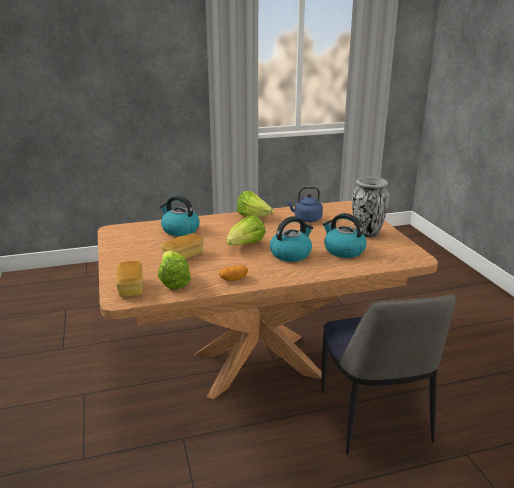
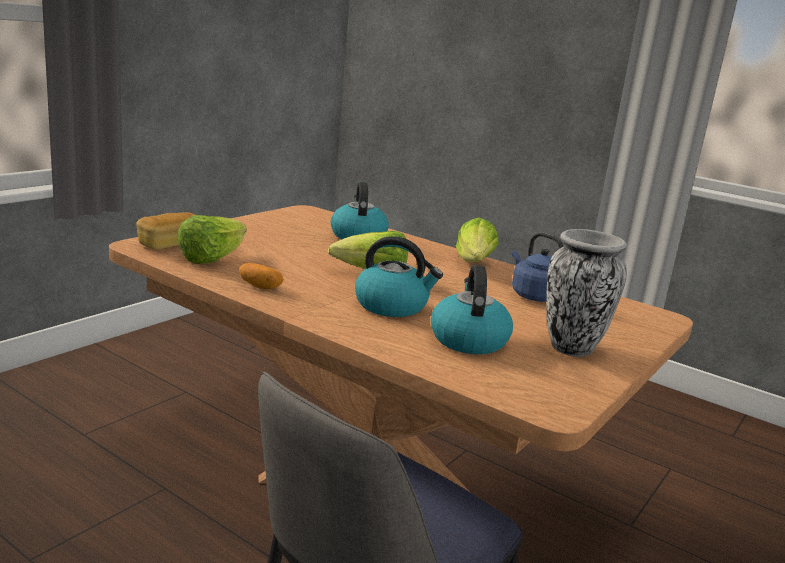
camera: 50 degrees right, 5 degrees down
bread [161,233,203,259] -> none

